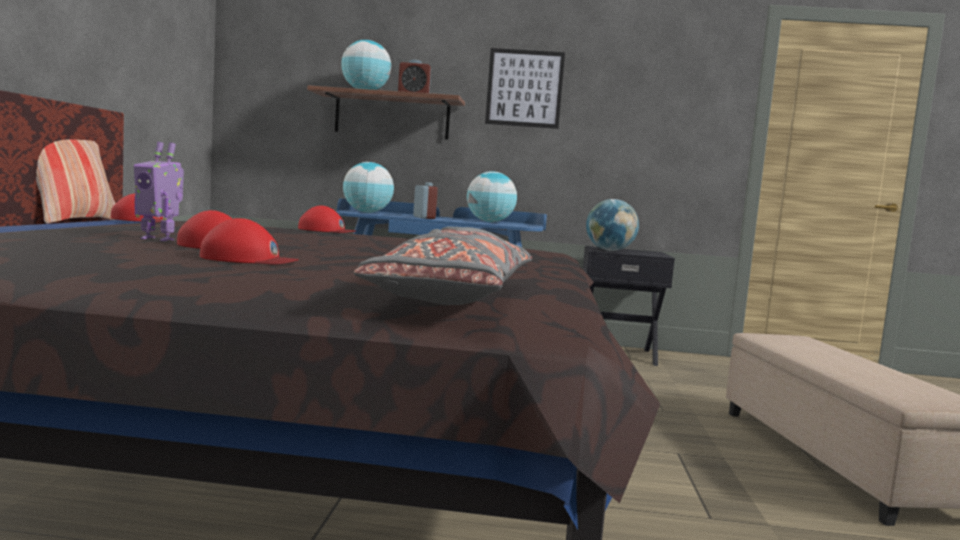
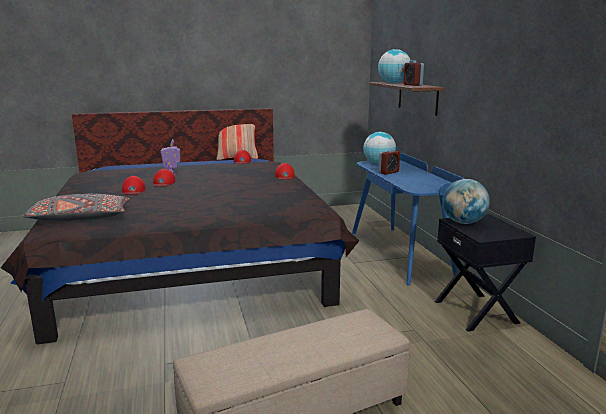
camera: 70 degrees right, 10 degrees up
globe [467,171,517,222] -> none
picture [485,48,565,129] -> none

